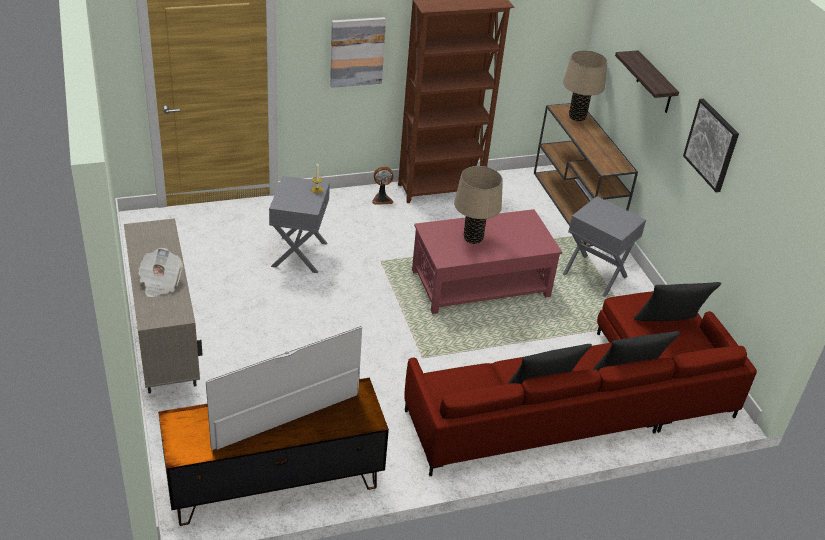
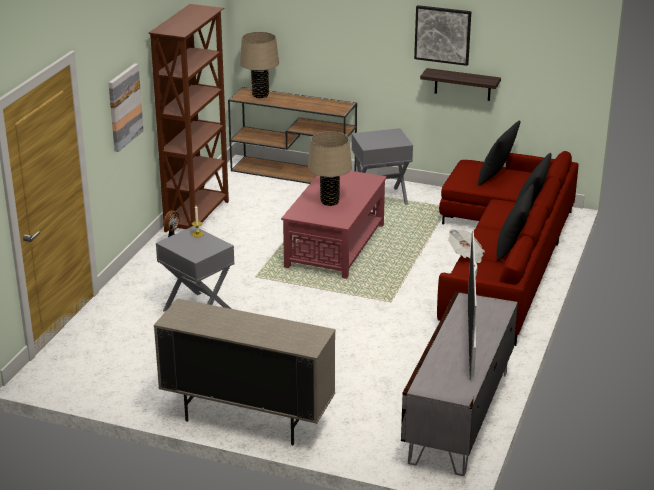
camera: 50 degrees left, 10 degrees down
newspaper [138,248,183,297] -> newspaper moved to [448,229,485,263]
brown tv stand [158,377,389,526] -> grey tv stand [401,291,518,476]
shelf [615,50,679,113] -> shelf moved to [420,68,501,101]

